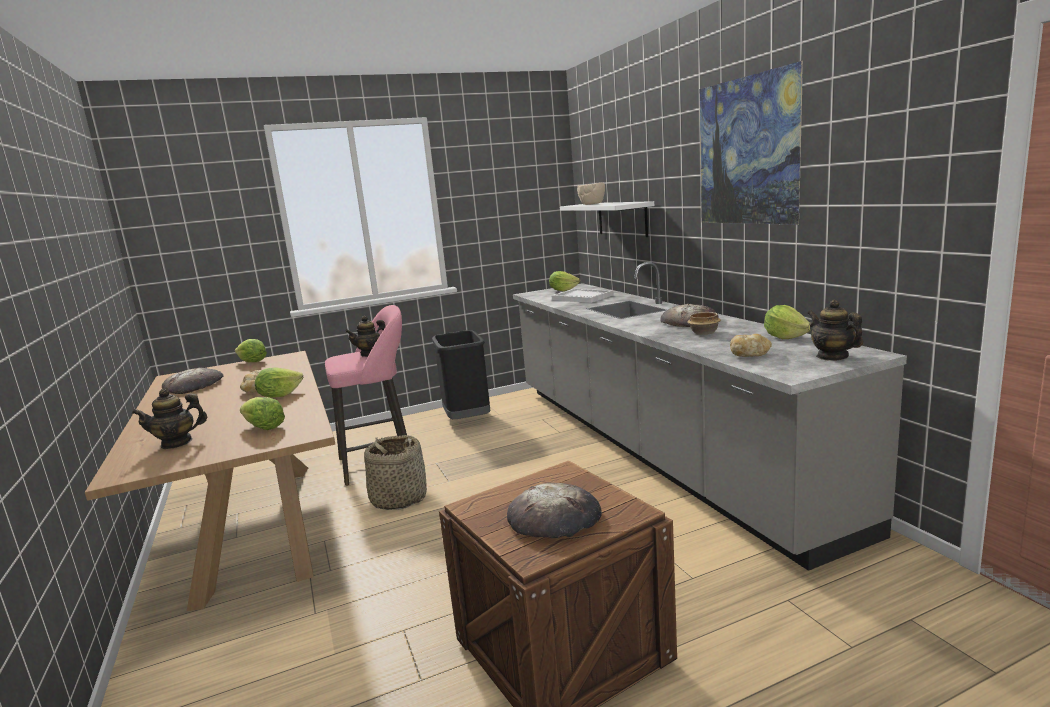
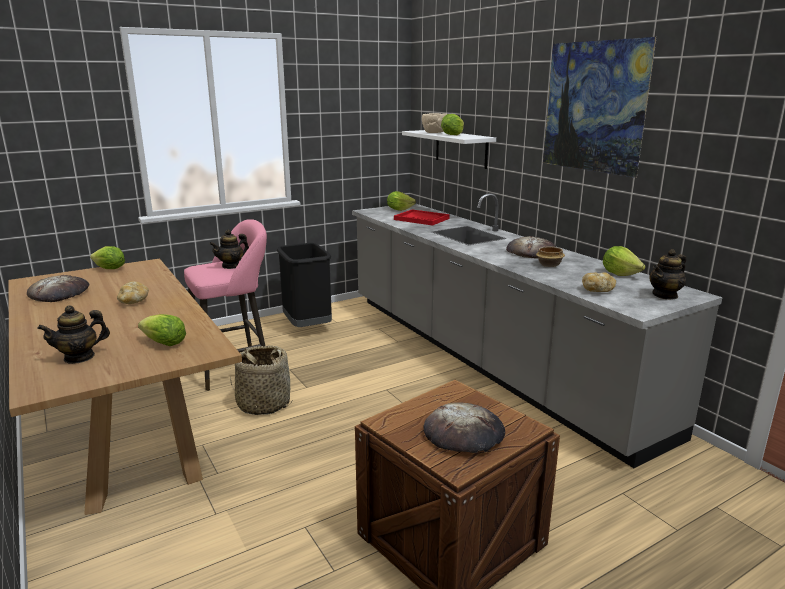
camera: 10 degrees left, 5 degrees up
lettuce [255,367,303,397] -> lettuce moved to [441,114,464,135]
white tray [551,289,613,303] -> red tray [394,209,450,226]
teapot [807,300,863,361] -> teapot turned 90 degrees counterclockwise [650,249,686,300]

